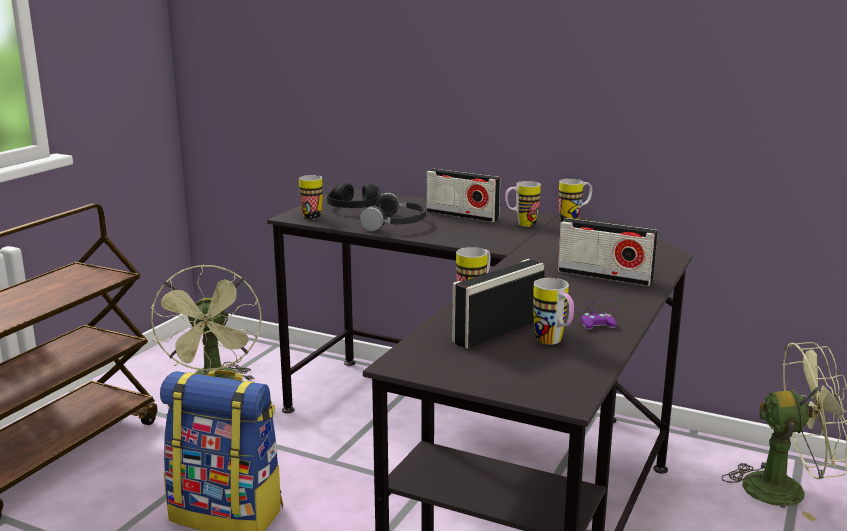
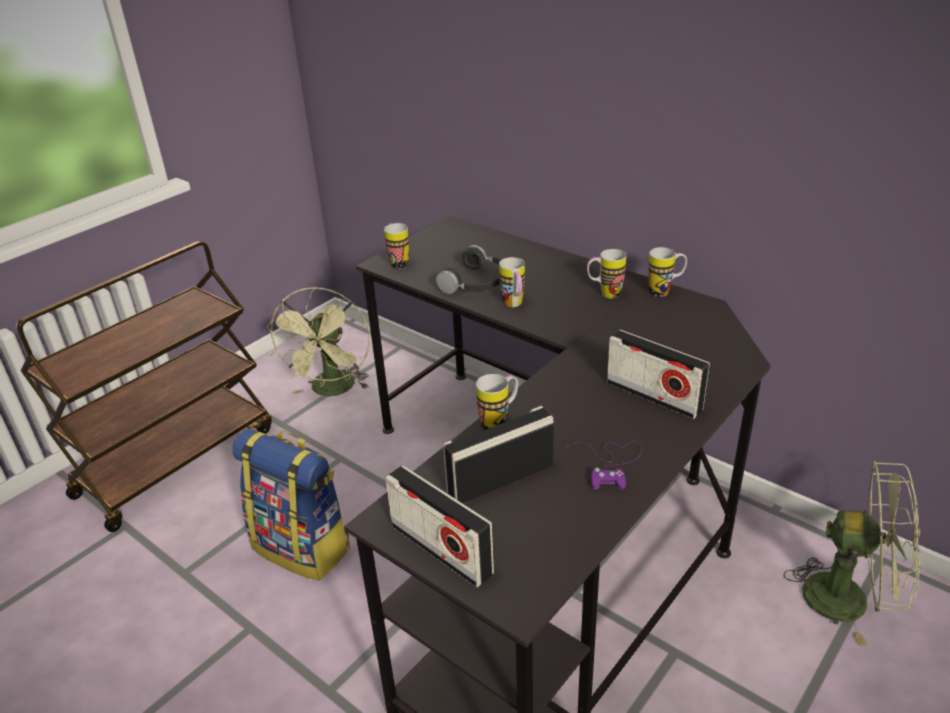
camera: 15 degrees right, 15 degrees up
black headphones [327,183,380,208] -> none
radio [427,169,500,223] -> radio moved to [385,465,494,587]
mug [533,278,574,345] -> mug moved to [499,257,525,307]

